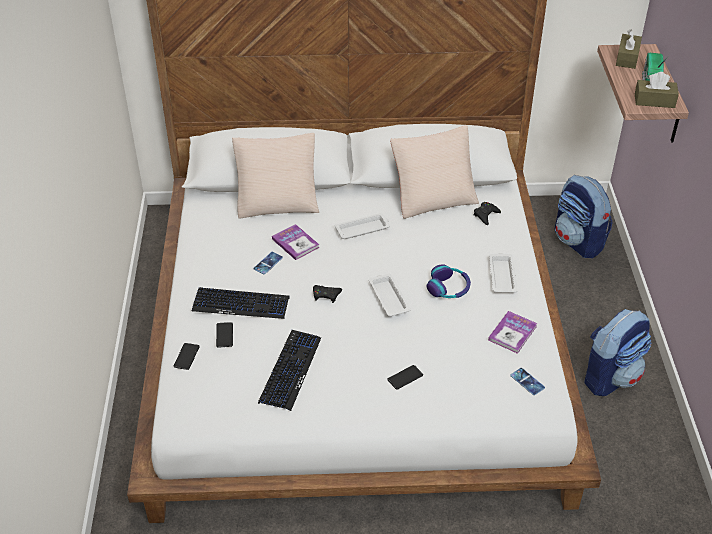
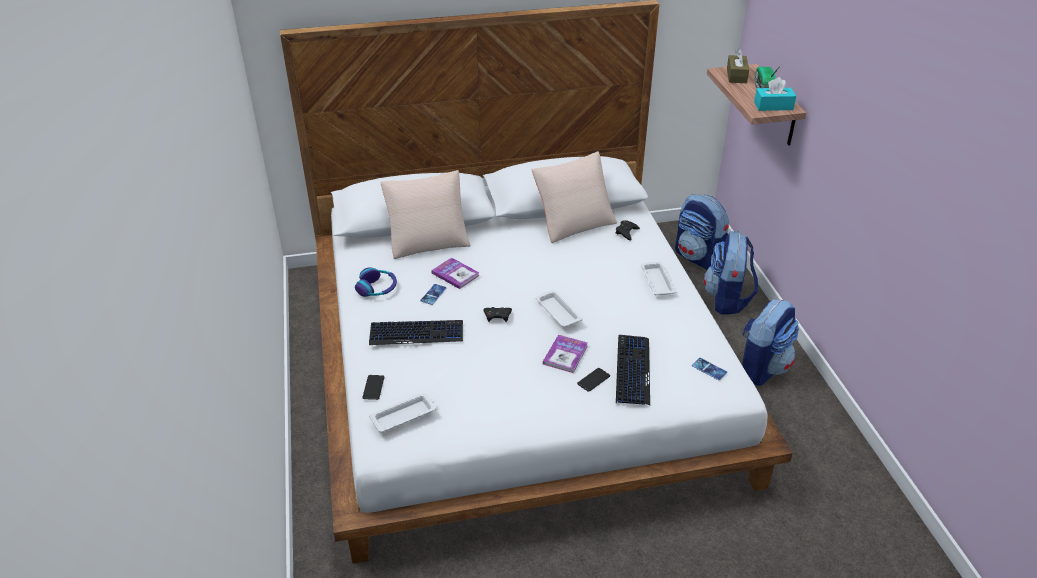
camera: 10 degrees left, 5 degrees down
phone [216,322,233,348] -> none
keyboard [258,330,321,411] -> keyboard moved to [616,335,650,405]
white tray [335,213,390,239] -> white tray moved to [369,393,436,433]
headphones [427,264,471,298] -> headphones moved to [355,267,397,297]
book [488,311,537,354] -> book moved to [543,335,588,373]
brown tissue box [635,72,679,108] -> turquoise tissue box [754,77,796,111]
none -> backpack [704,231,758,315]

